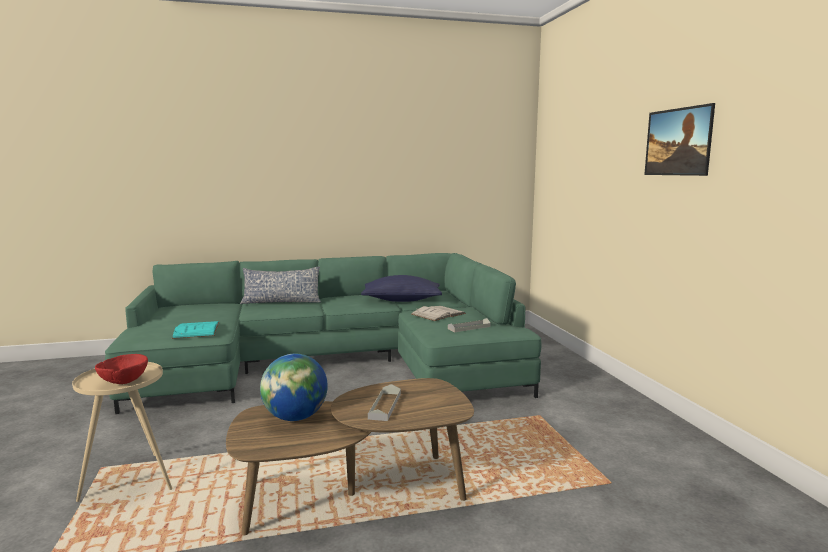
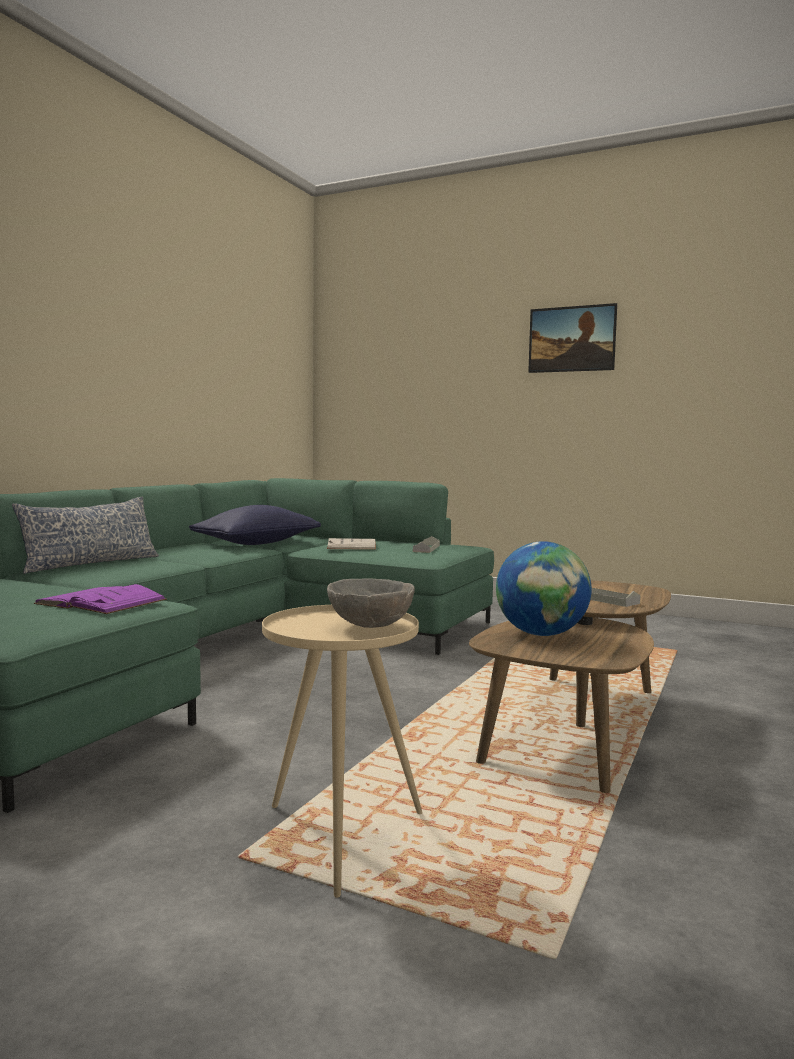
camera: 50 degrees left, 5 degrees down
red bowl [95,354,148,384] -> grey bowl [327,578,415,628]
turquoise book [172,321,219,339] -> purple book [34,584,167,614]

